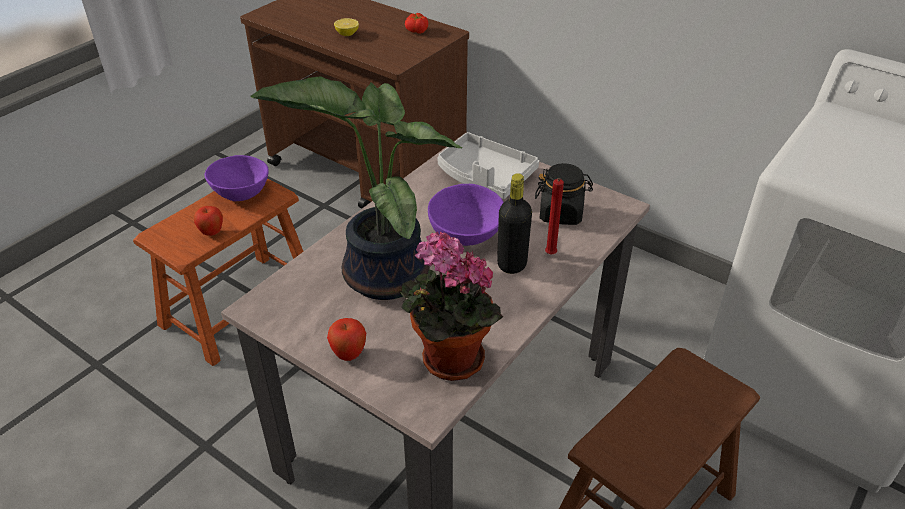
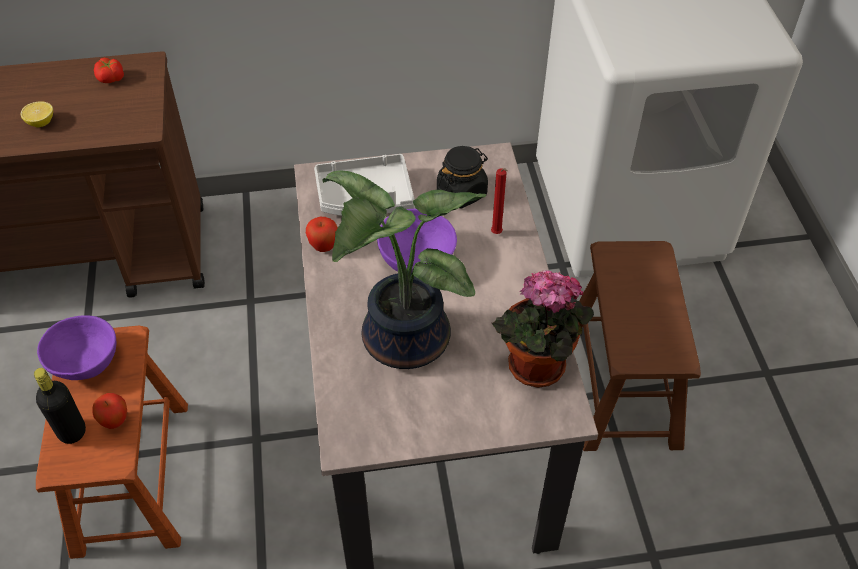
camera: 45 degrees left, 10 degrees up
apple [327,318,366,361] -> apple moved to [306,217,338,252]
black bottle [497,173,532,274] -> black bottle moved to [34,368,86,444]

